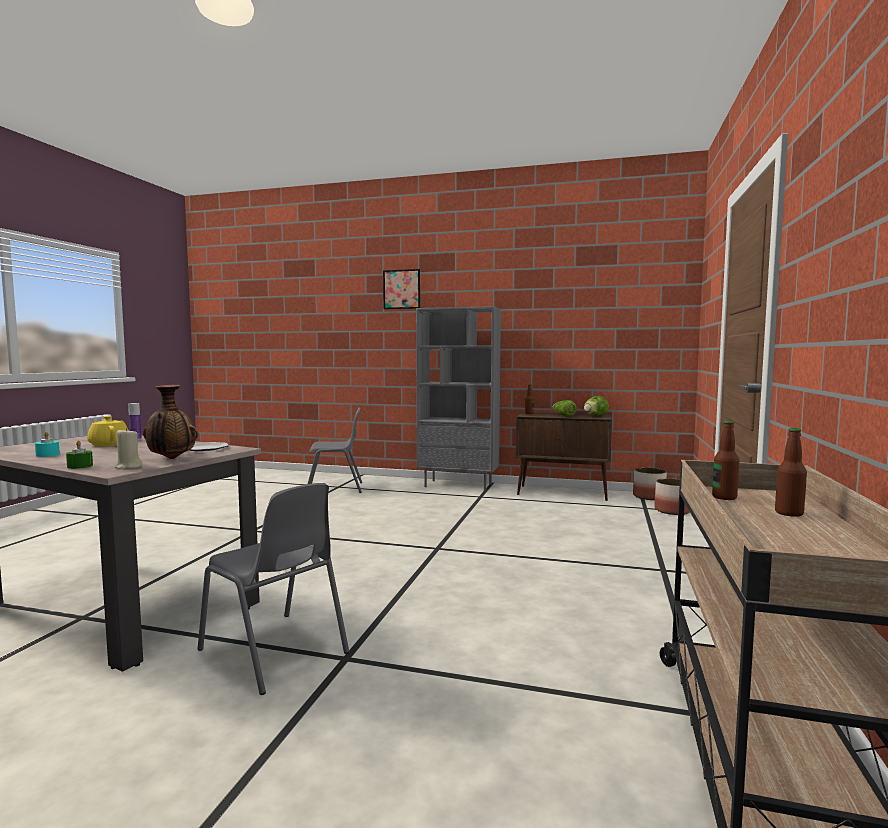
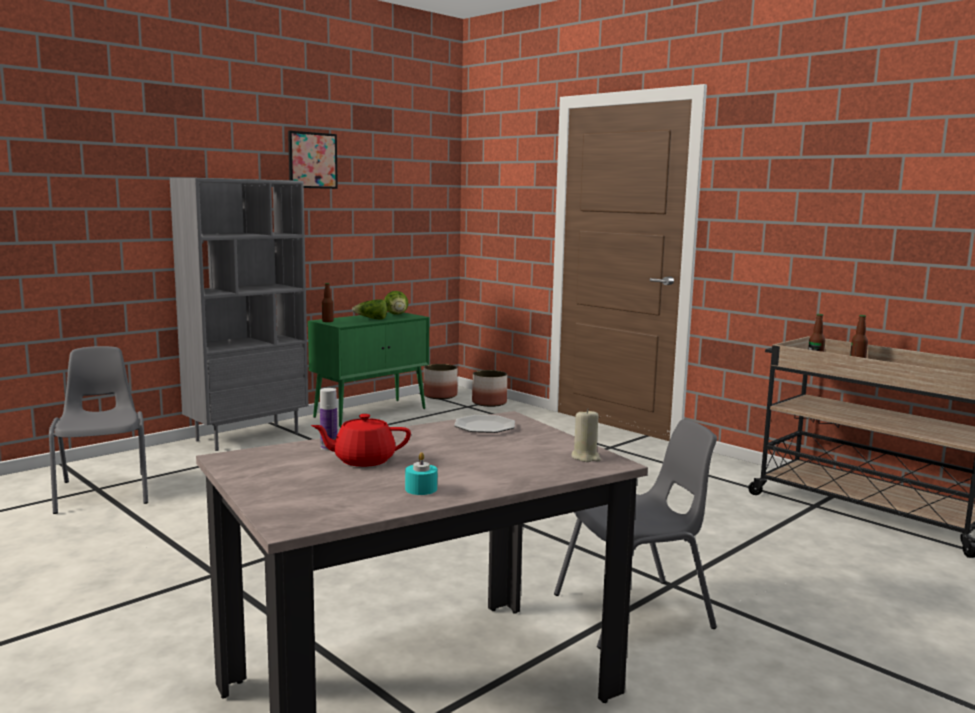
camera: 60 degrees left, 5 degrees up
green candle [66,440,93,469] -> none
yellow teapot [87,416,129,446] -> red teapot [311,414,411,467]
vase [143,385,198,459] -> none
grey chair [307,408,362,493] -> grey chair turned 45 degrees counterclockwise [49,346,148,514]
picture [383,269,420,309] -> picture moved to [288,131,338,189]
brown cabinet [516,412,612,501] -> green cabinet [308,312,429,427]

